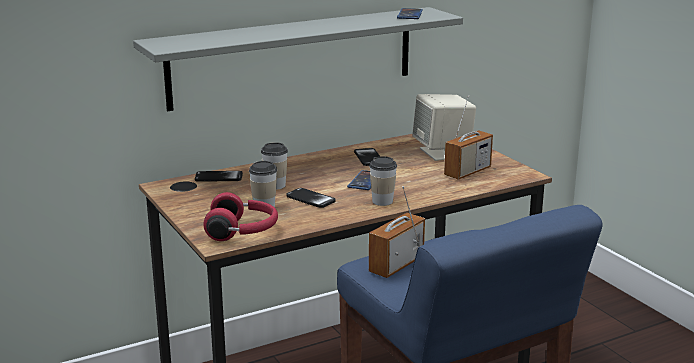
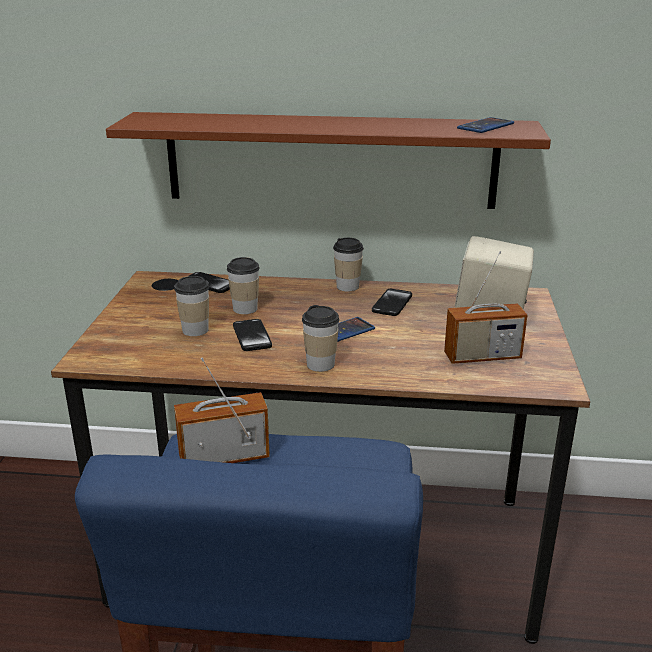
camera: 35 degrees right, 5 degrees up
grey shelf [133,7,463,111] -> brown shelf [106,112,551,209]
red headphones [203,192,278,241] -> none
none -> cup [333,238,364,291]

